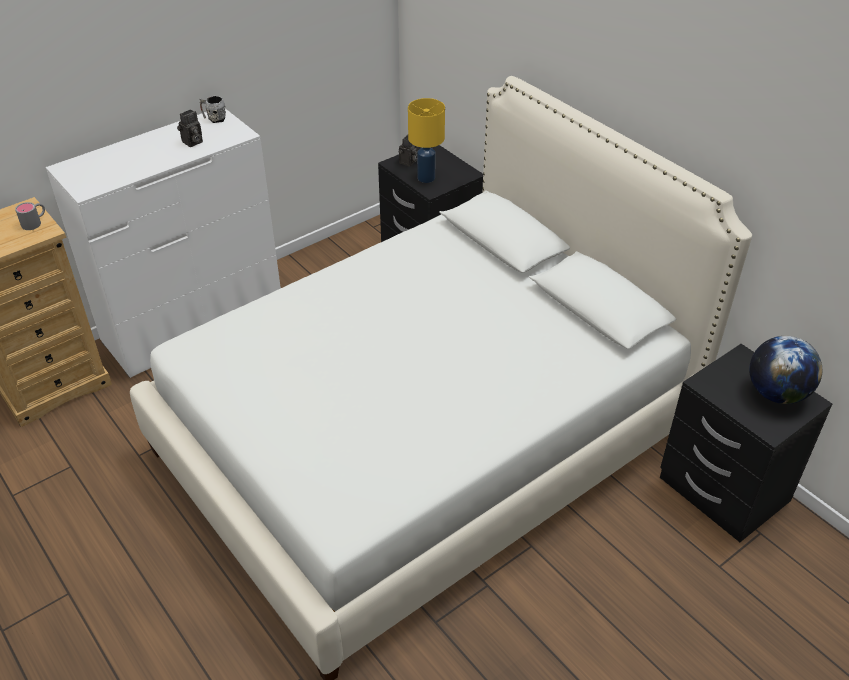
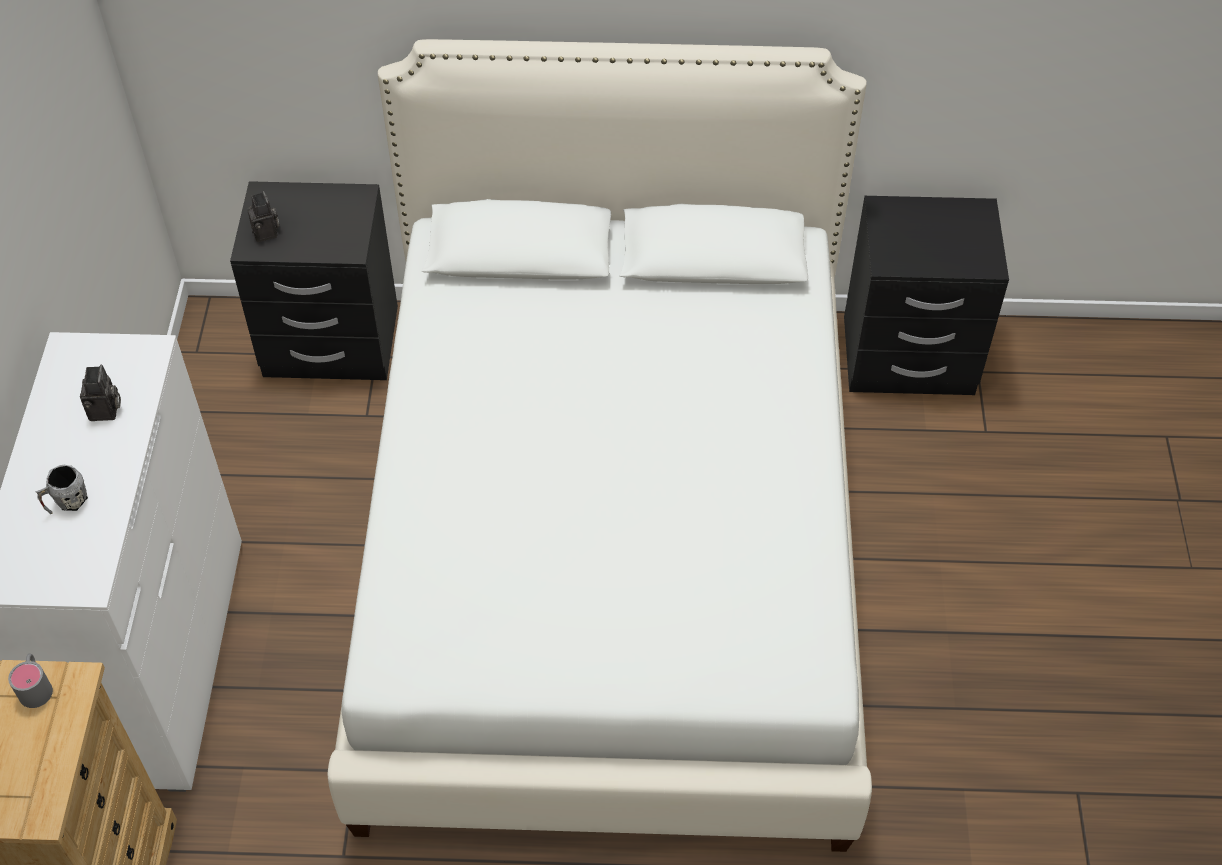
camera: 50 degrees left, 10 degrees up
grey mug [199,96,226,123] -> grey mug moved to [35,465,88,514]
yellow table lamp [408,98,445,183] -> none
globe [749,336,822,404] -> none

